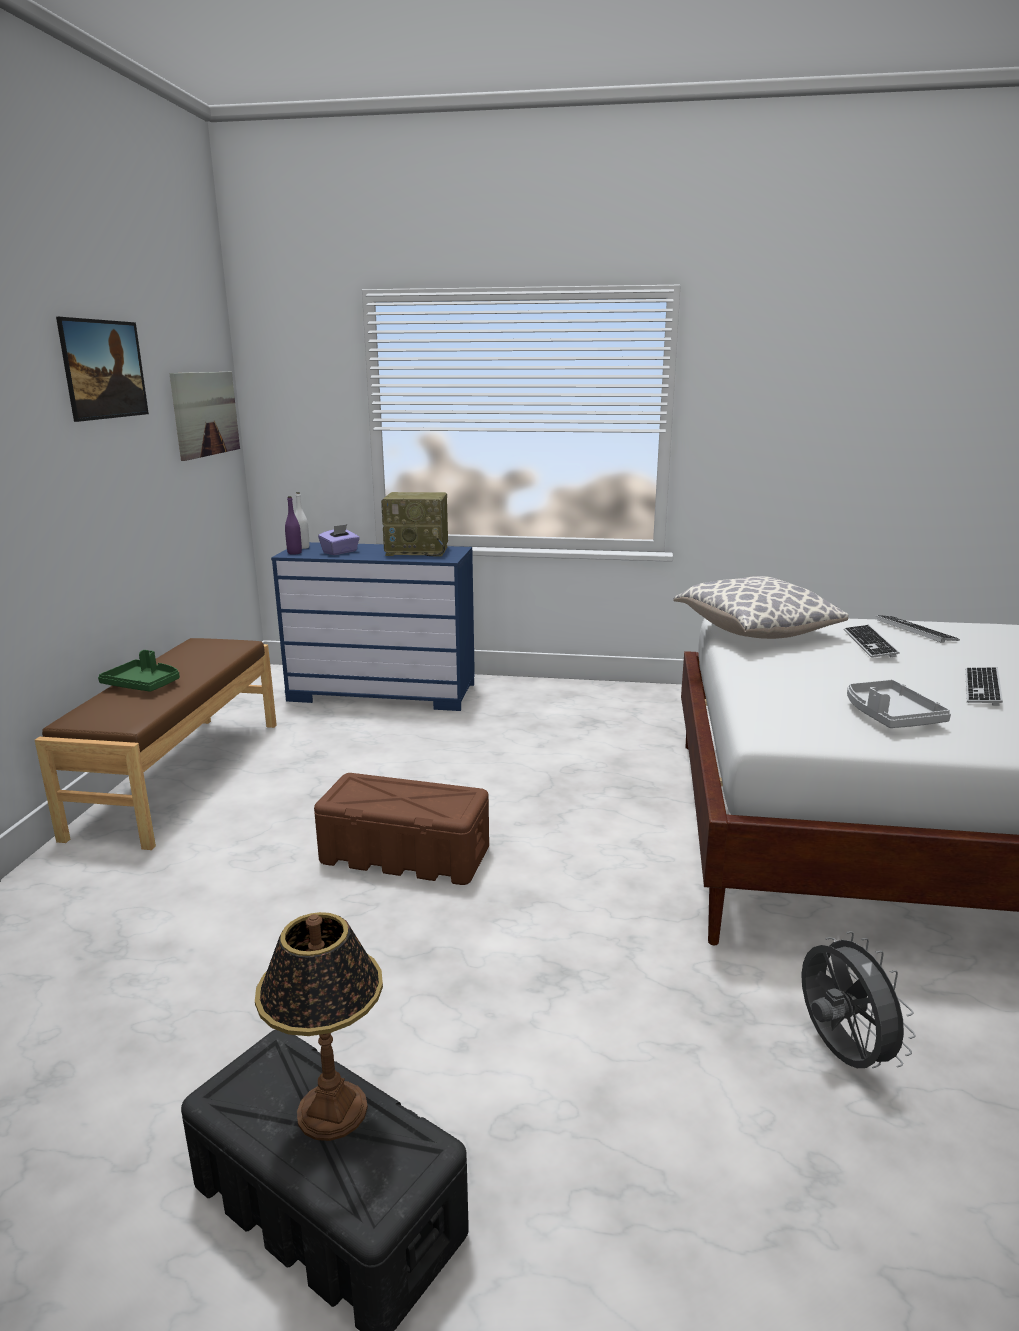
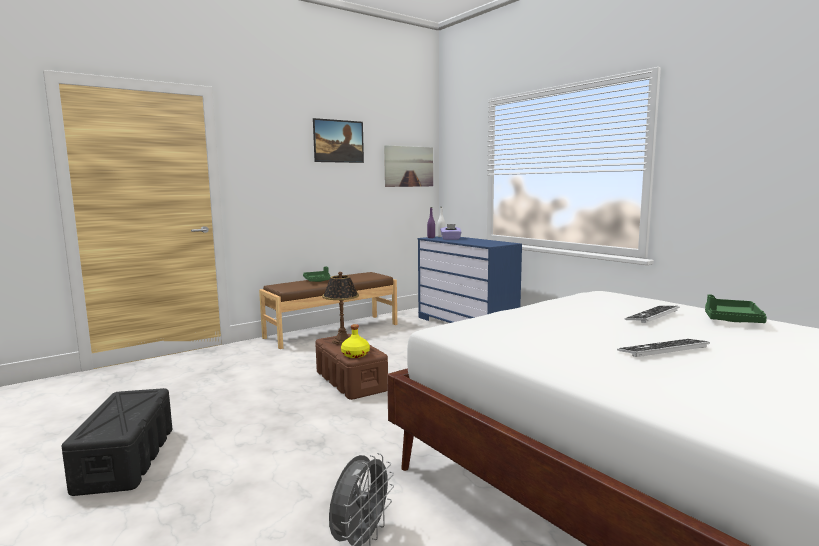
camera: 45 degrees right, 10 degrees down
table lamp [255,912,383,1141] -> table lamp moved to [322,272,359,345]
radio [381,492,448,557] -> none
pillow [673,576,848,639] -> none
grey tray [847,680,951,728] -> none
keyboard [875,615,960,643] -> green tray [705,294,767,323]
none -> yellow bottle [341,324,370,358]

